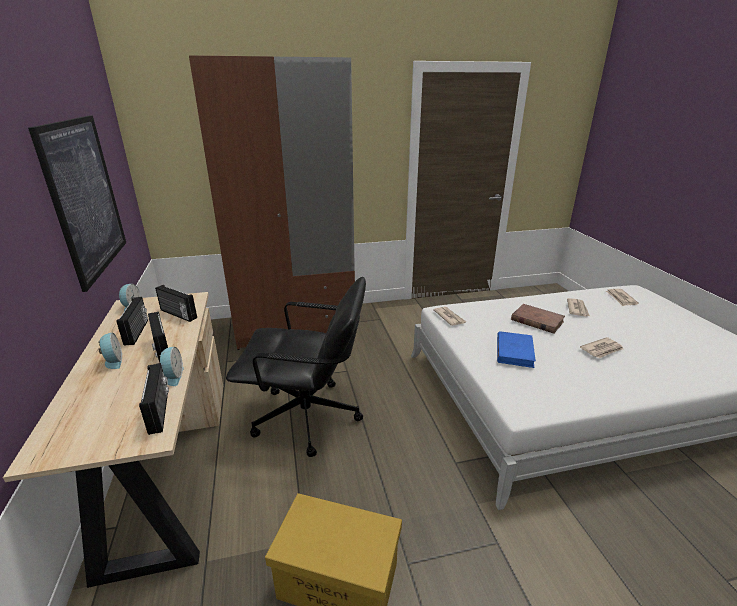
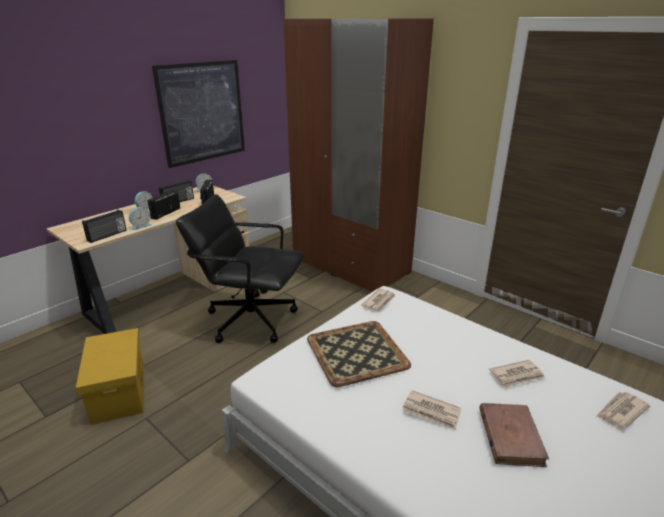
camera: 55 degrees right, 0 degrees up
black office chair [226,277,366,457] -> black office chair turned 135 degrees clockwise [176,194,305,343]
blue book [497,331,536,368] -> tray [307,321,411,387]
brown book [511,304,565,333] -> brown book moved to [479,403,549,467]

